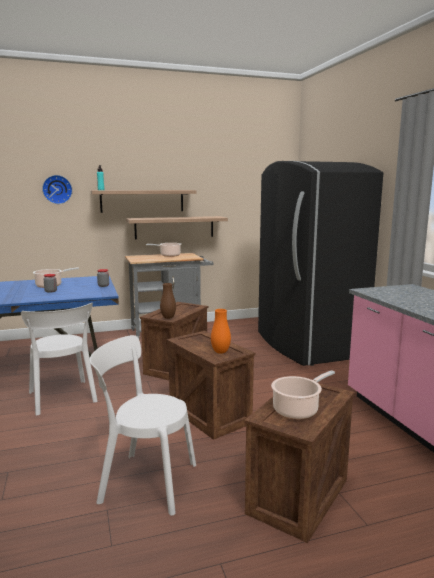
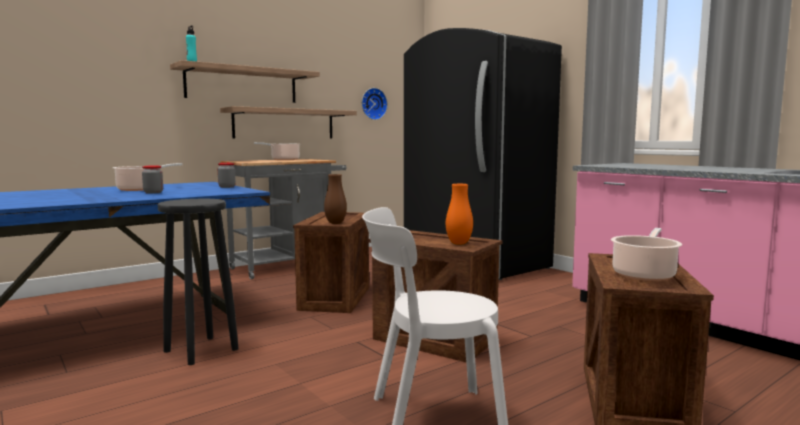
camera: 20 degrees left, 5 degrees down
white chair [21,303,98,416] -> black stool [158,199,239,365]
wall clock [42,175,72,204] -> wall clock moved to [362,88,388,120]

